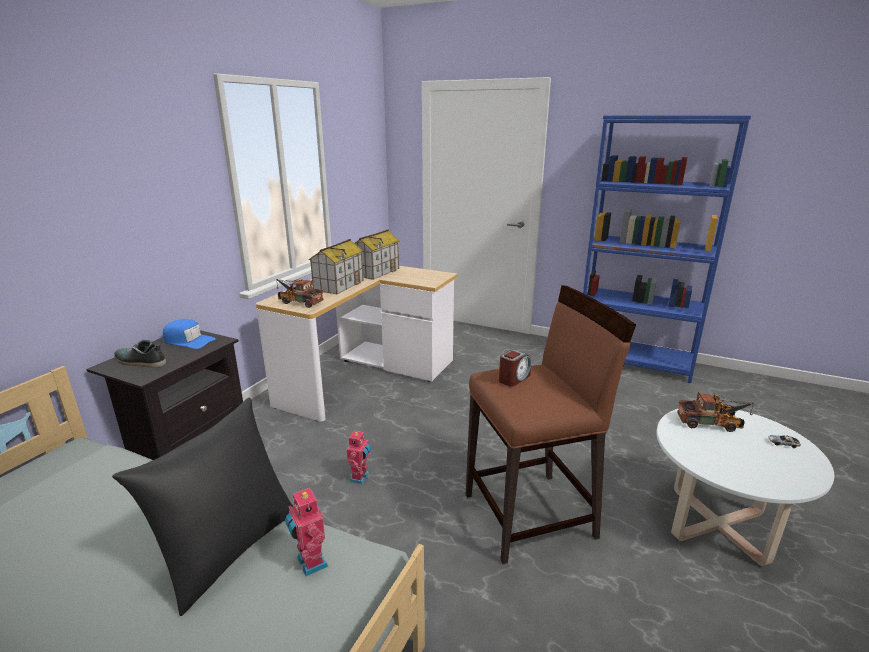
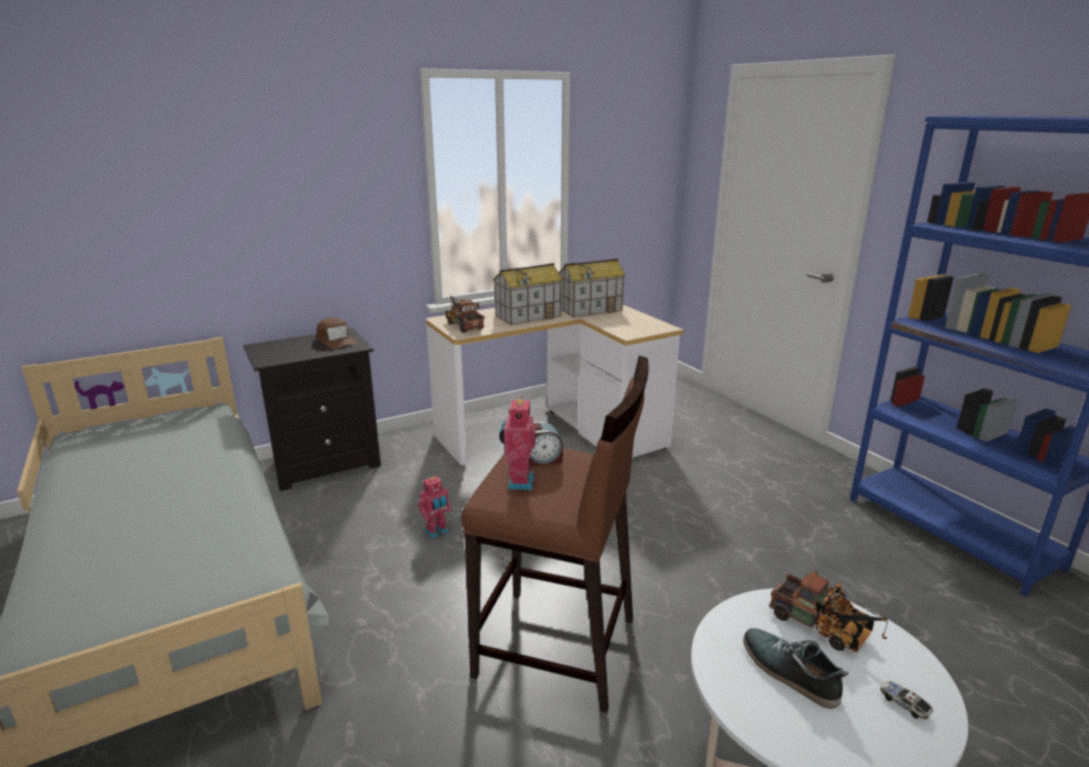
camera: 35 degrees right, 0 degrees up
black pillow [112,398,293,616] -> none
shoe [114,340,166,368] -> shoe moved to [743,628,849,709]
blue cap [163,319,216,349] -> brown cap [317,318,357,349]
toy robot [285,487,328,576] -> toy robot moved to [499,396,535,490]

